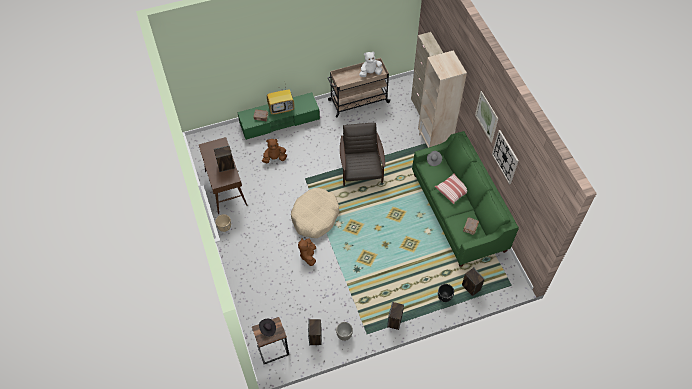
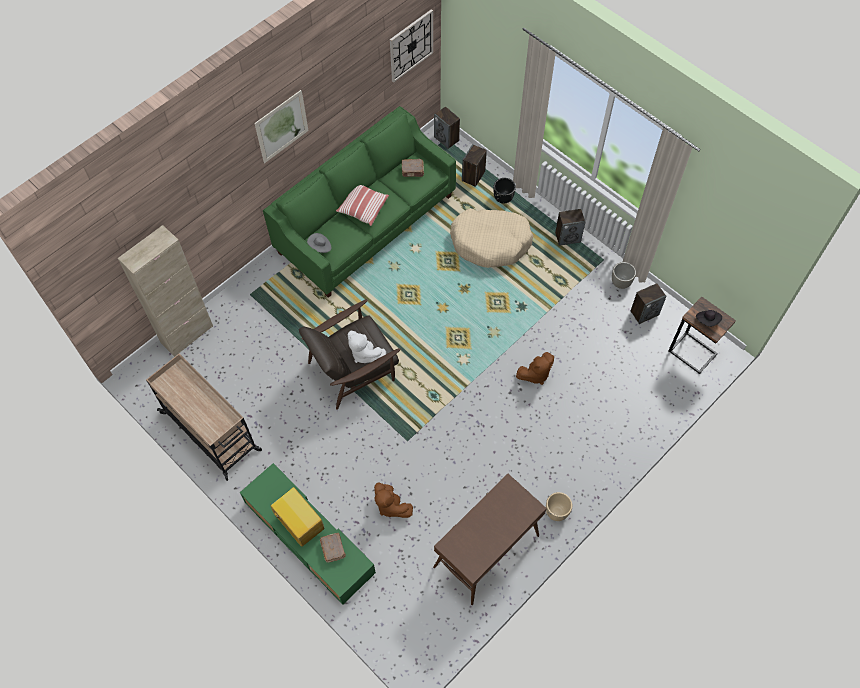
camera: 115 degrees left, 5 degrees up
speaker [214,146,235,172] -> speaker moved to [434,107,460,149]
beige dog bed [291,188,340,238] -> beige dog bed moved to [450,208,534,268]
white plush toy [359,52,383,77] -> white plush toy moved to [348,331,386,363]
beige bookcase [418,51,467,148] -> none
wall clock [492,130,519,184] -> wall clock moved to [390,9,433,83]

